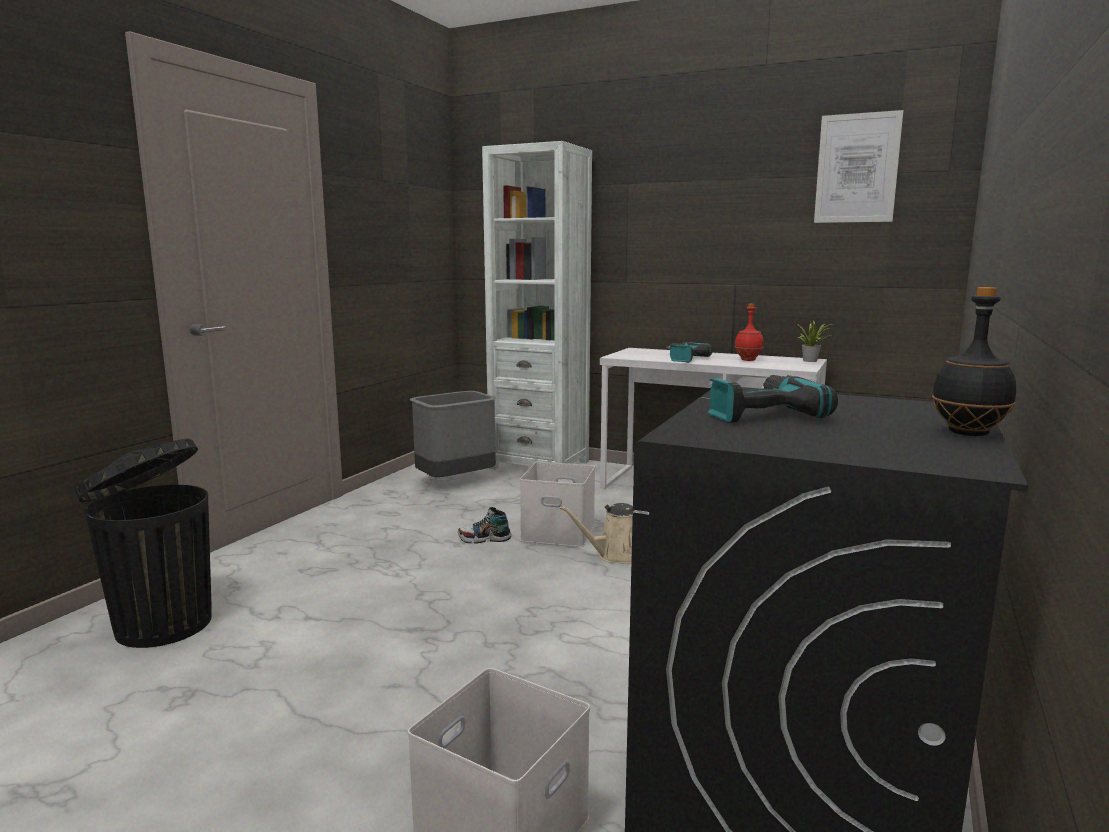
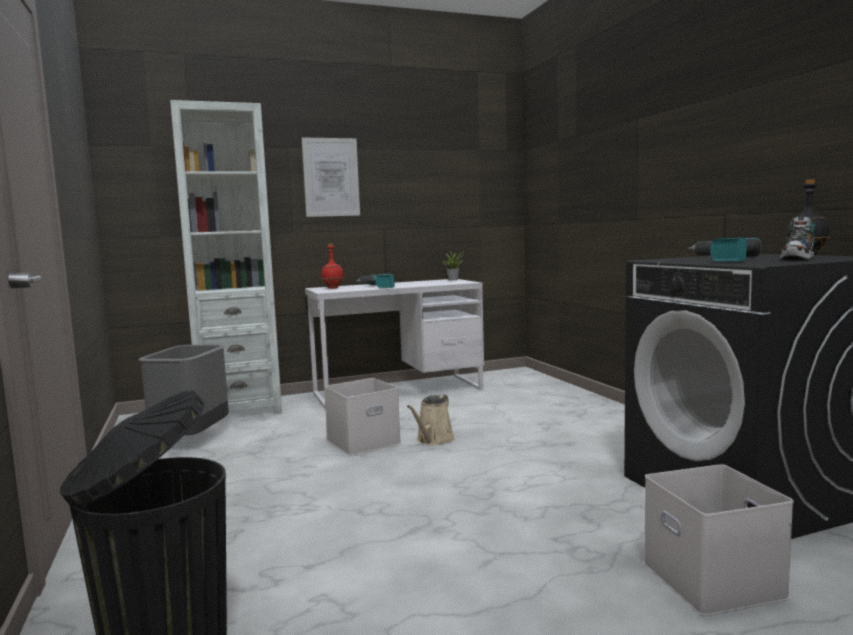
camera: 45 degrees left, 5 degrees down
shoe [458,507,511,544] -> shoe moved to [780,216,815,261]
red bottle [734,304,764,361] -> red bottle moved to [321,244,344,289]
picture [814,110,903,223] -> picture moved to [302,137,360,217]

